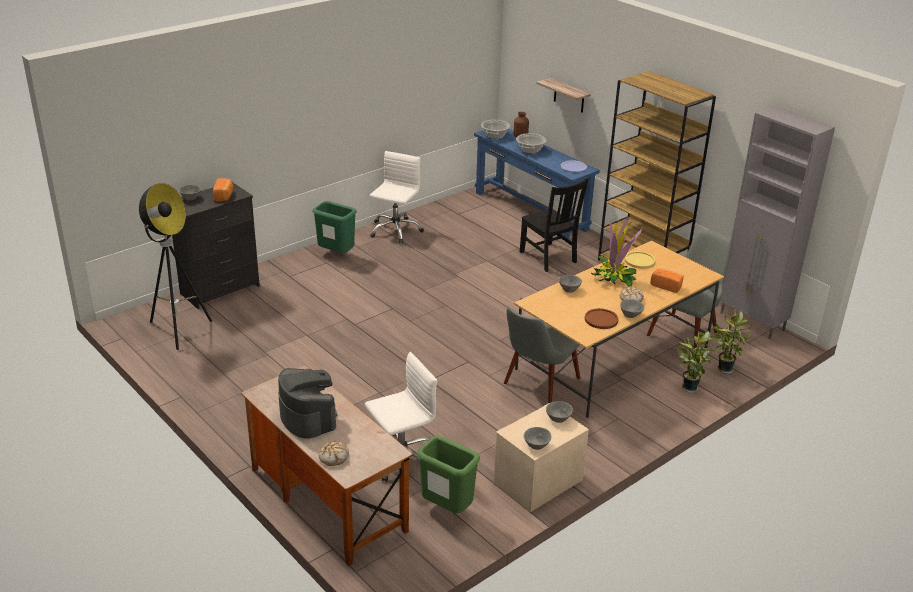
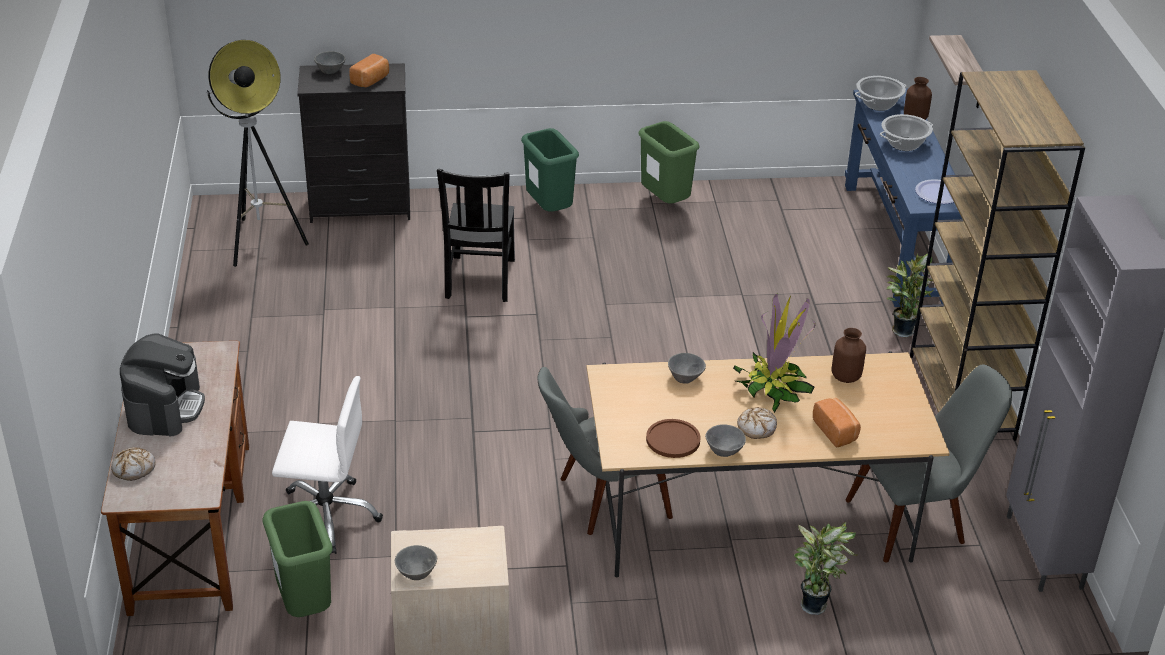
camera: 35 degrees right, 5 degrees up
white office chair [370,151,424,243] -> green trash can [638,121,700,203]
black chair [520,178,589,272] -> black chair moved to [437,169,515,302]
grey bowl [546,401,573,423] -> none
yellow plate [625,251,656,269] -> brown vase [831,328,866,383]
potted plant [712,312,752,374] -> potted plant moved to [886,253,934,337]

